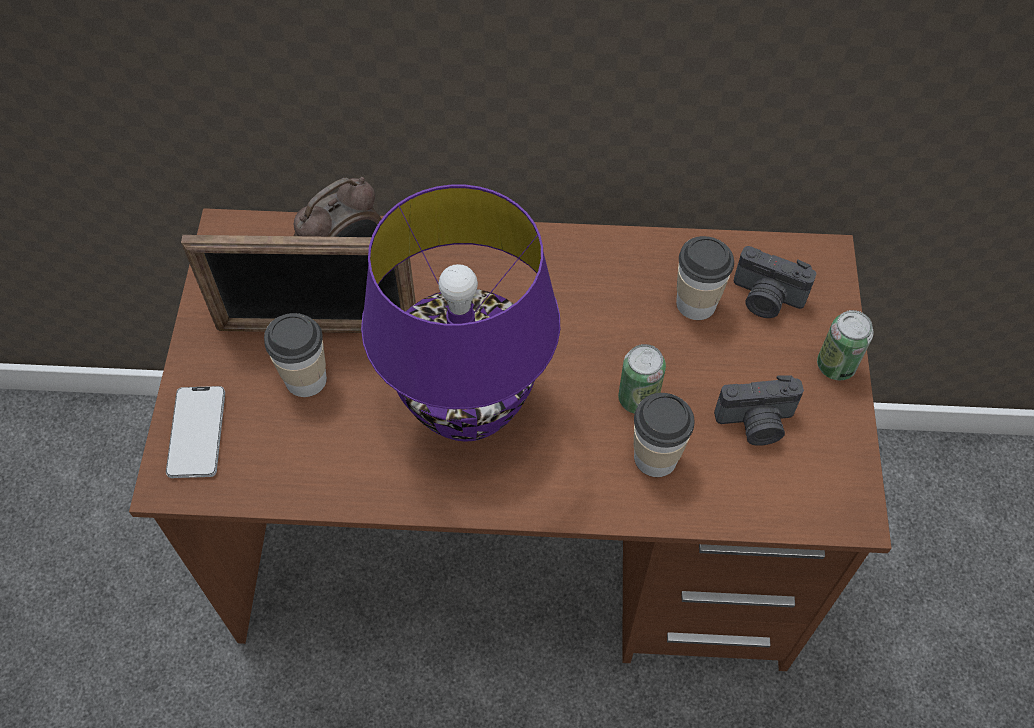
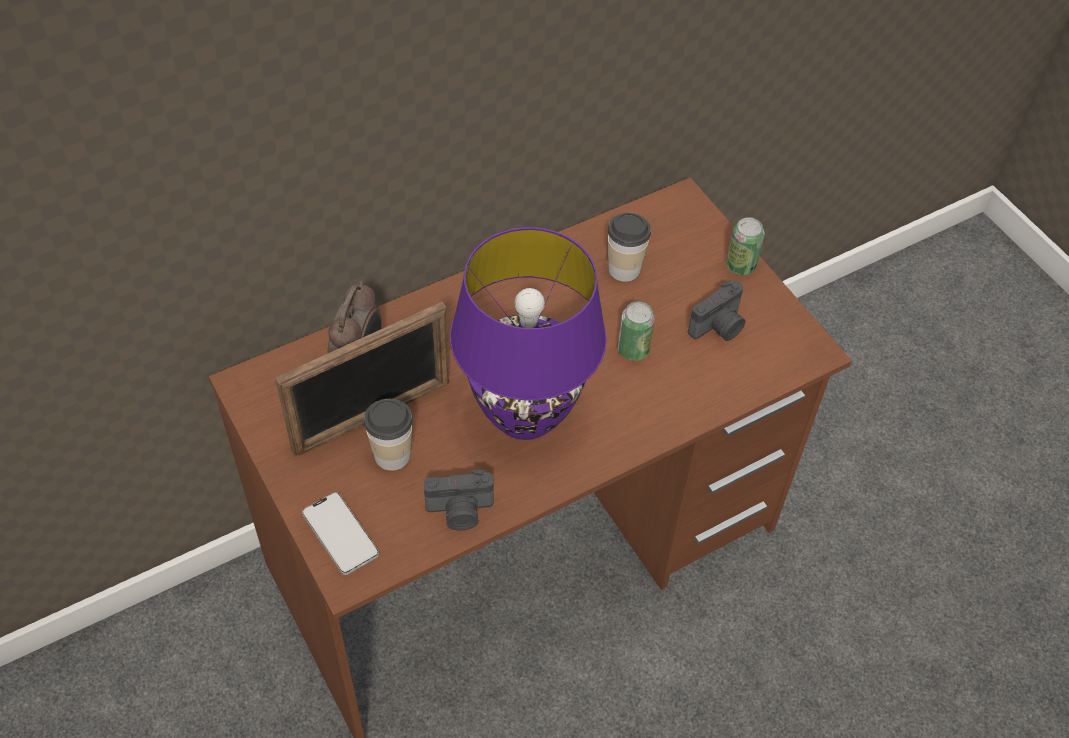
camera: 35 degrees left, 5 degrees down
cup [634,393,694,477] -> none
camera [733,246,817,318] -> camera moved to [424,470,494,530]

